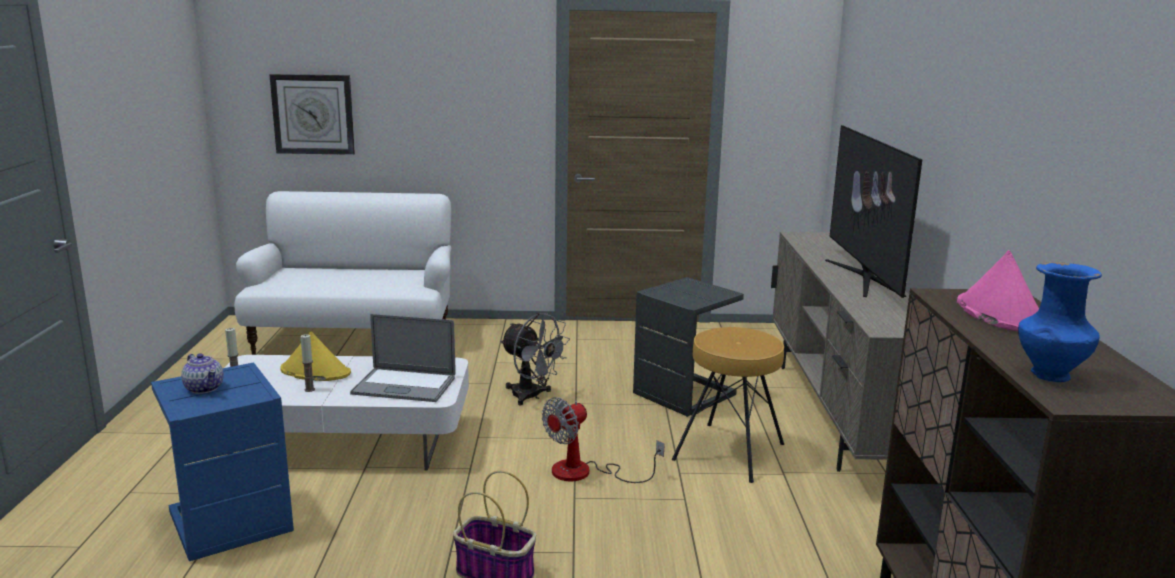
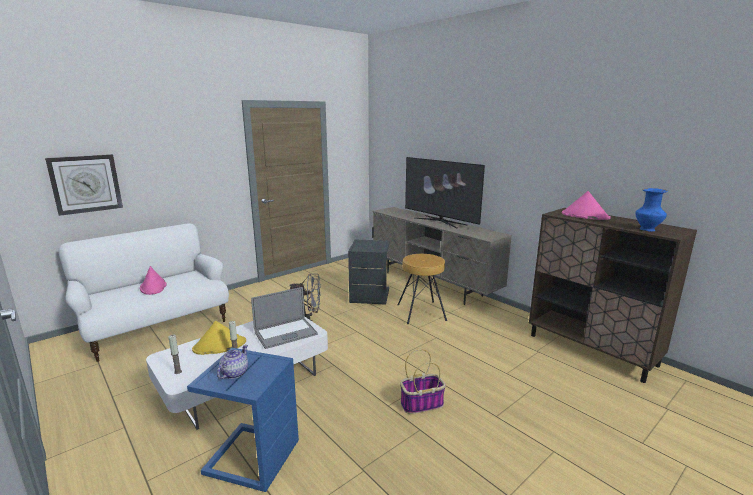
camera: 40 degrees left, 0 degrees up
teapot [181,353,224,394] -> teapot turned 75 degrees counterclockwise [217,345,248,379]
fan [542,397,665,483] -> none
none -> pink hat [140,266,167,295]

